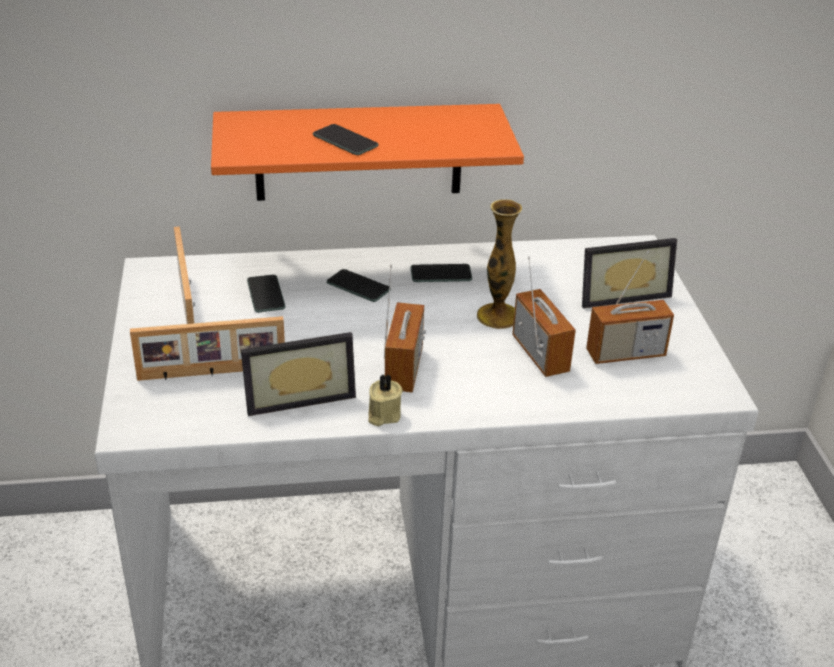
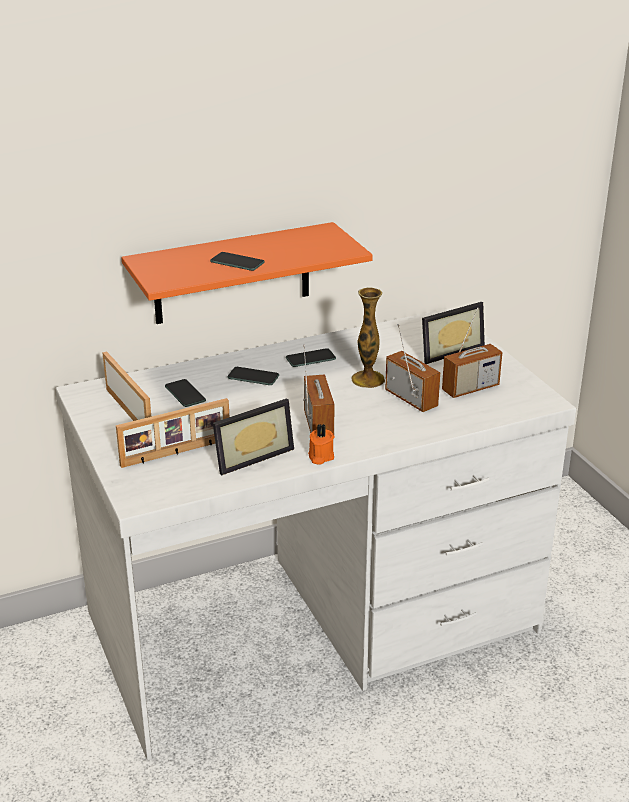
camera: 15 degrees left, 5 degrees down
beige candle [368,374,403,426] -> orange candle [308,424,334,465]

